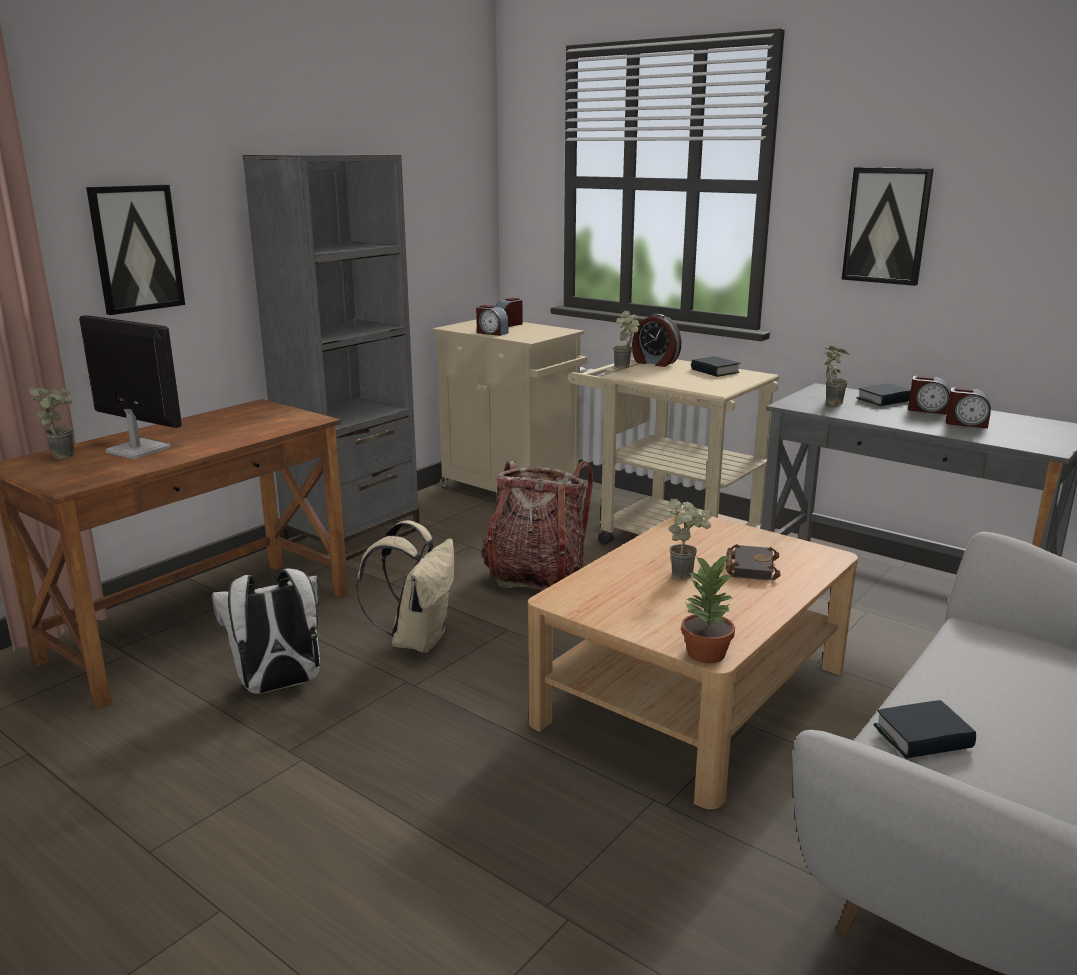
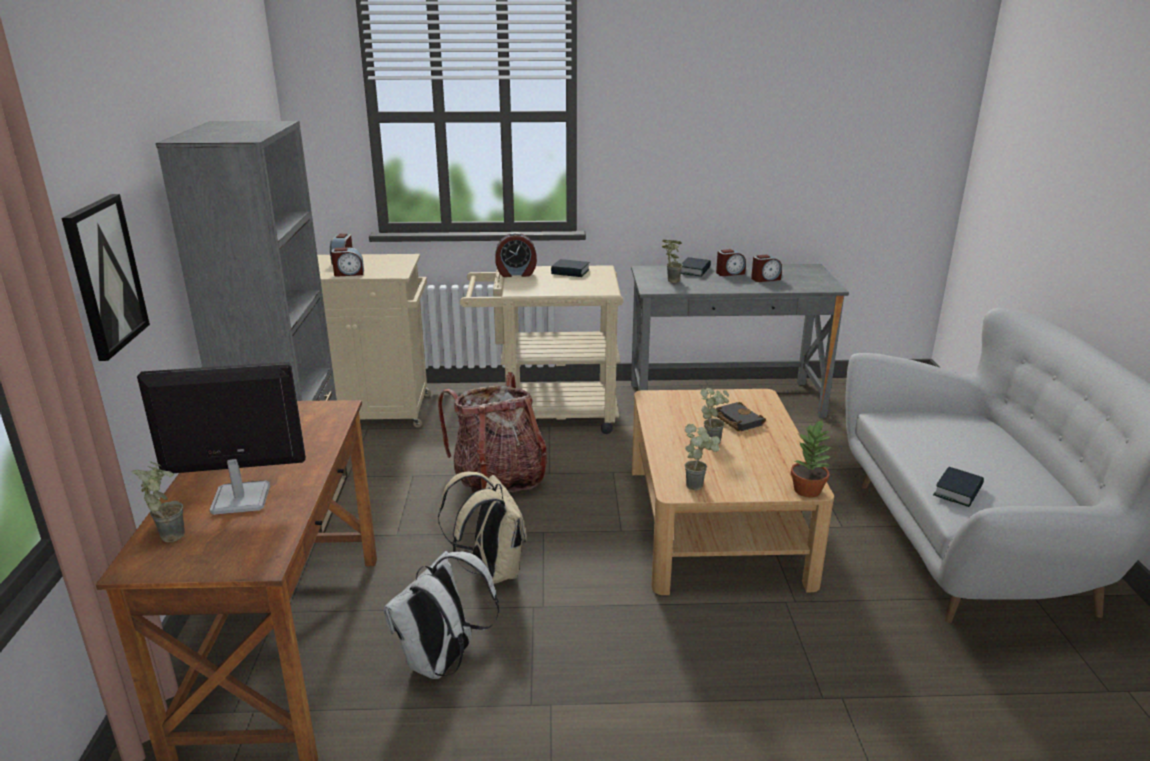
camera: 40 degrees left, 5 degrees up
potted plant [613,310,640,369] -> potted plant moved to [684,424,720,490]
picture [841,167,934,286] -> none

